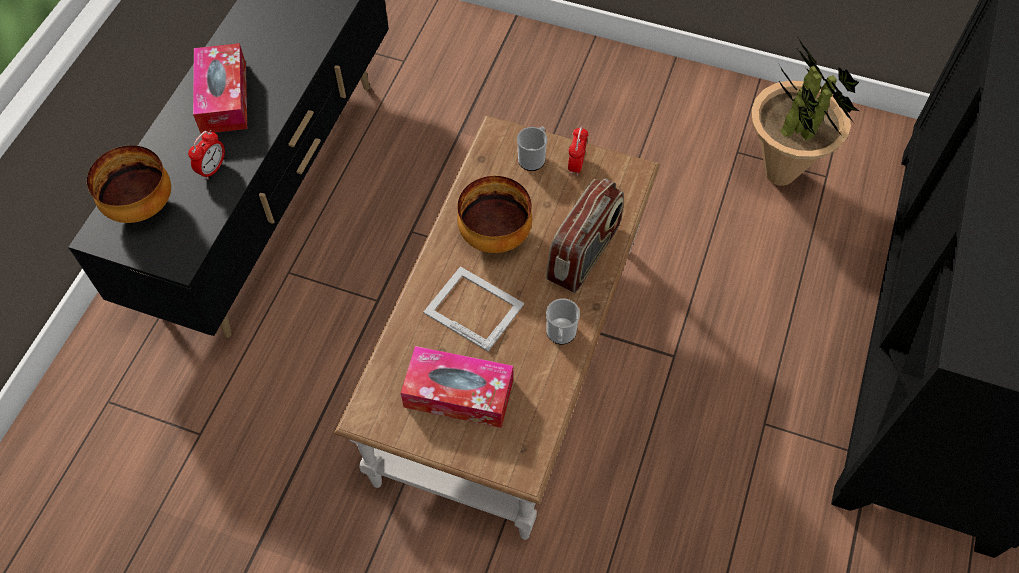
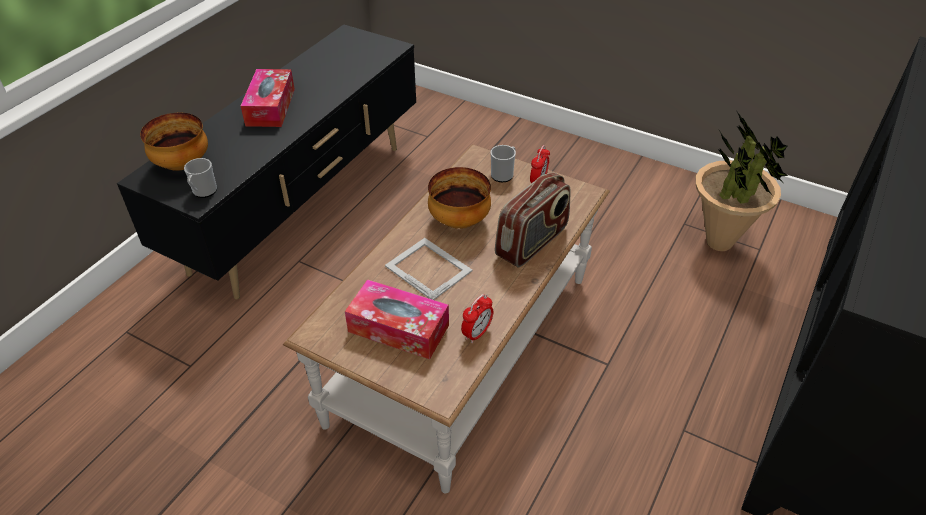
camera: 10 degrees right, 15 degrees down
alarm clock [188,130,225,180] -> alarm clock moved to [461,294,493,343]
mug [546,299,580,344] -> mug moved to [184,158,217,198]

